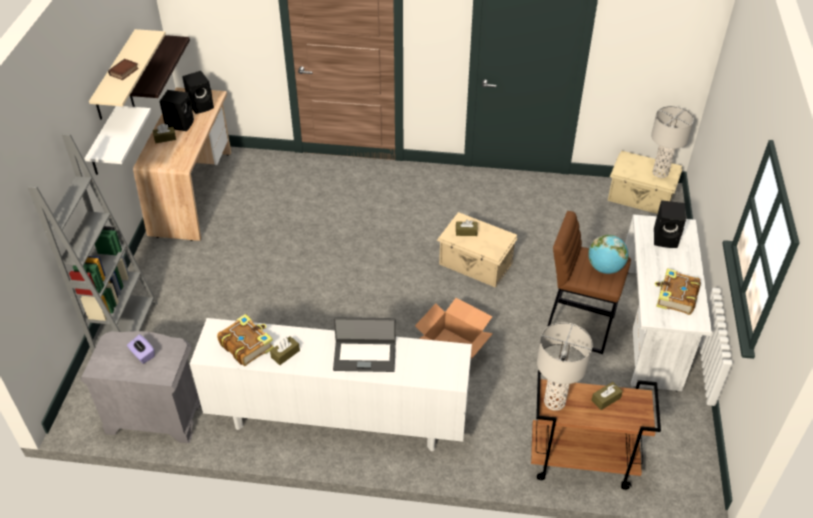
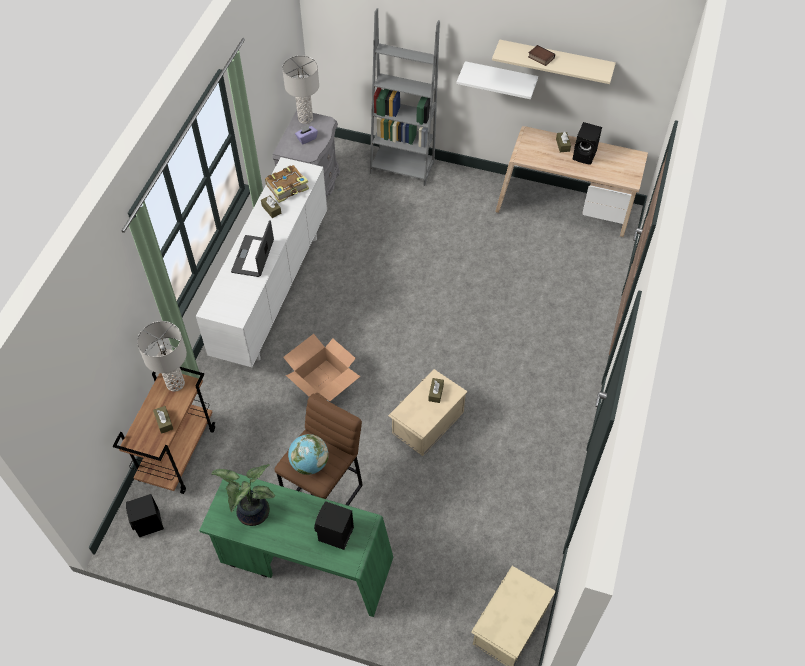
camera: 100 degrees right, 10 degrees up
shelf [130,35,190,107] -> none
black speaker [182,71,214,114] -> black speaker moved to [126,494,164,537]
white desk [625,214,712,392] -> green desk [199,474,393,617]
white table lamp [651,106,694,178] -> white table lamp moved to [282,55,319,124]
book [654,268,701,315] -> potted plant [211,464,275,526]

